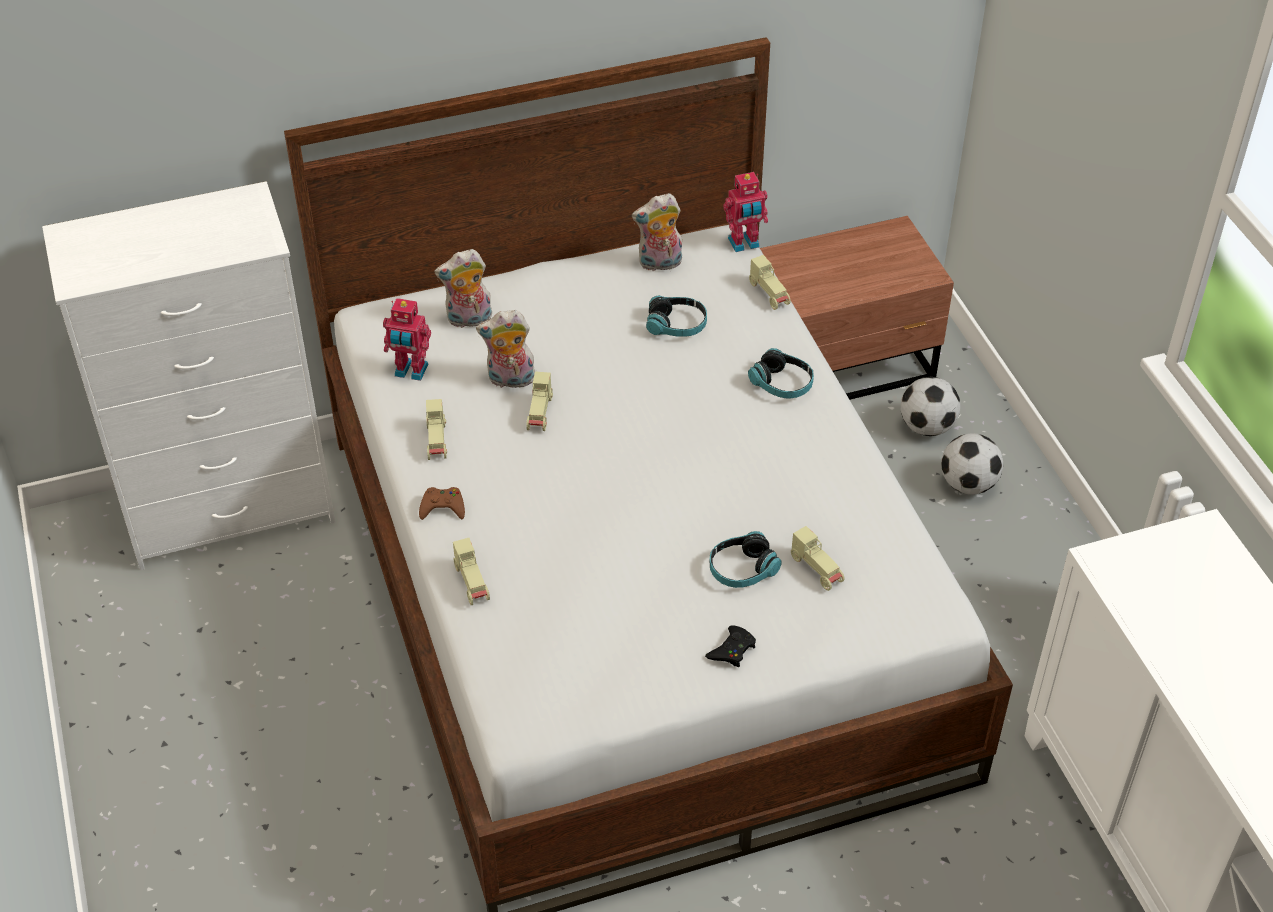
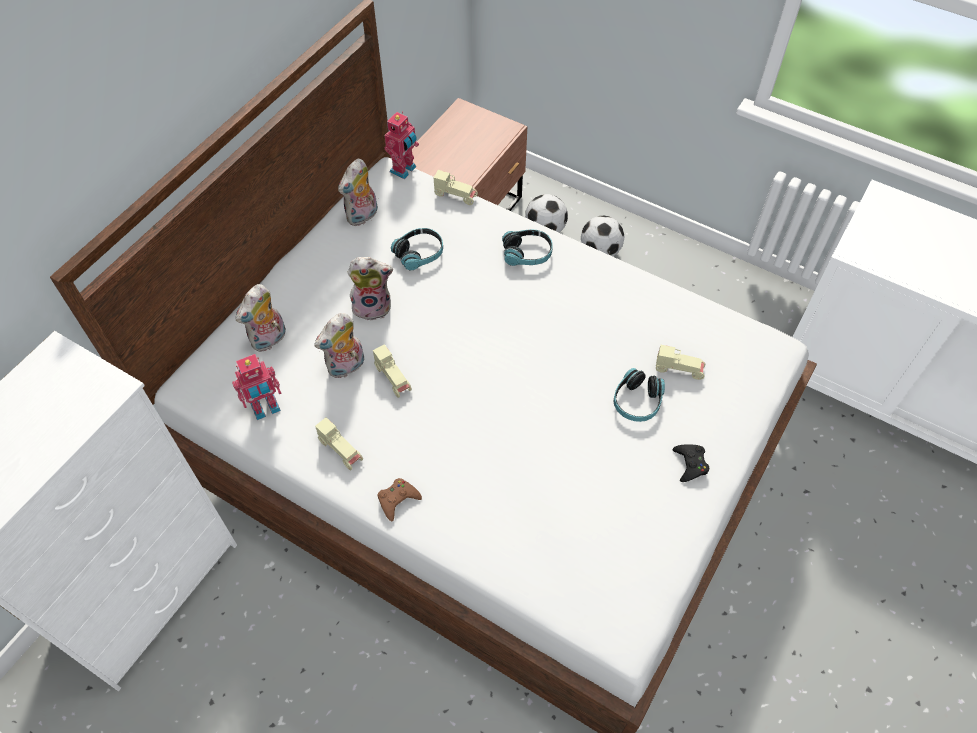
camera: 40 degrees left, 10 degrees up
beige toy car [453,538,490,605] -> none
none -> plush toy [347,257,393,321]

